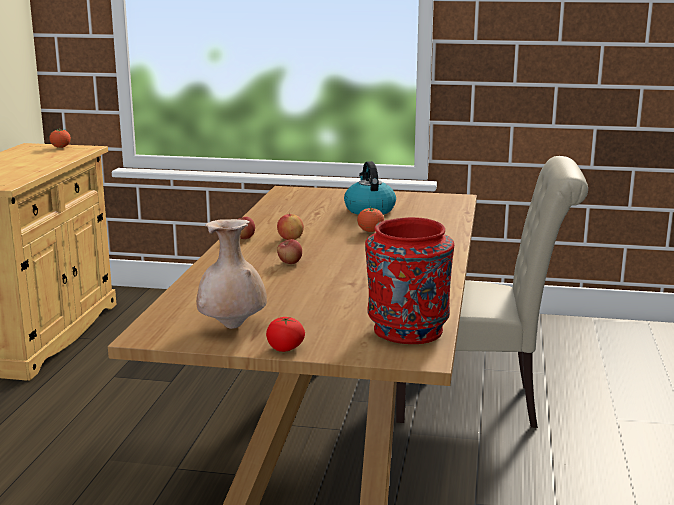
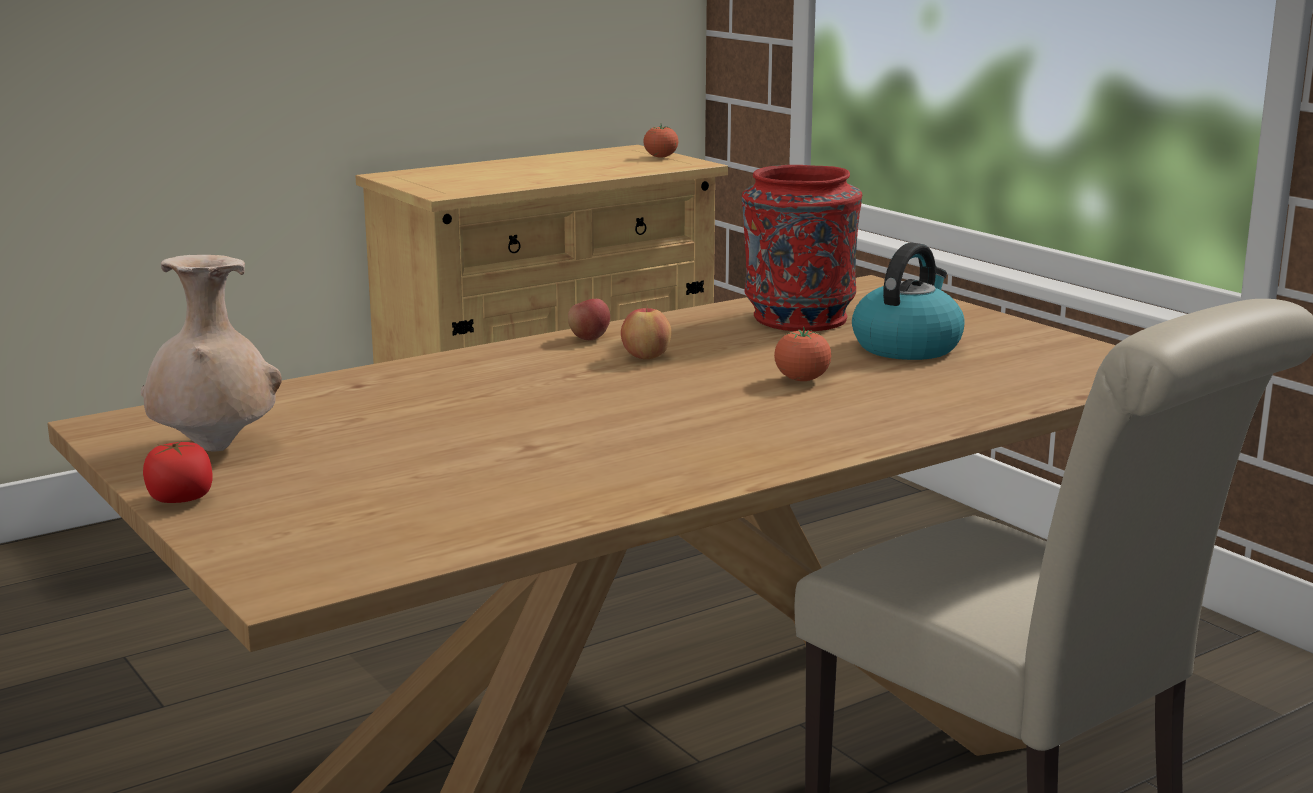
camera: 45 degrees right, 0 degrees up
apple [277,239,302,264] -> none
red vase [365,217,454,344] -> red vase moved to [742,165,862,331]

